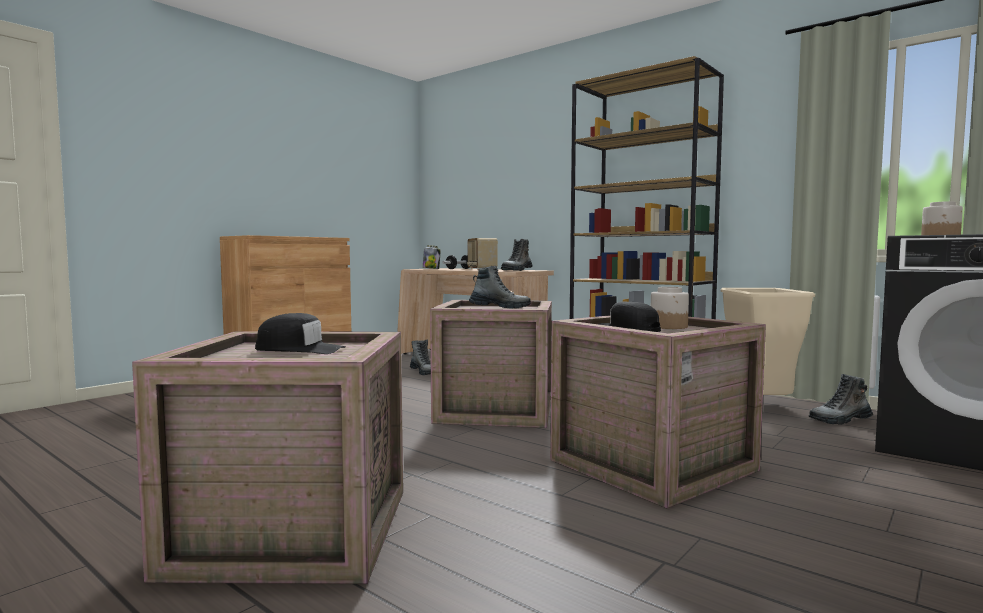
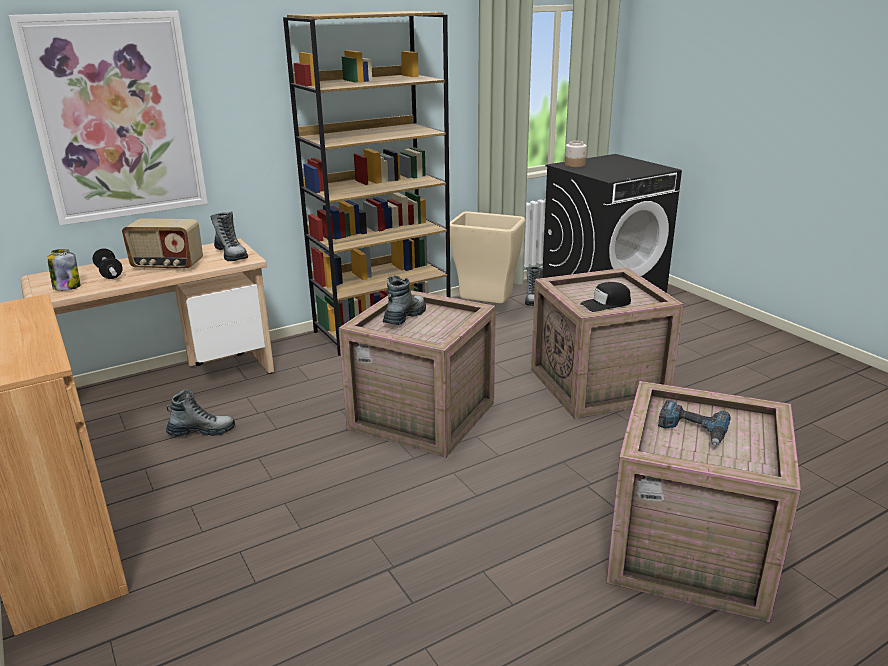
camera: 70 degrees left, 20 degrees up
black cap [255,313,346,354] -> power drill [658,400,731,446]
jar [651,287,689,329] -> none
none -> picture [8,11,208,226]

